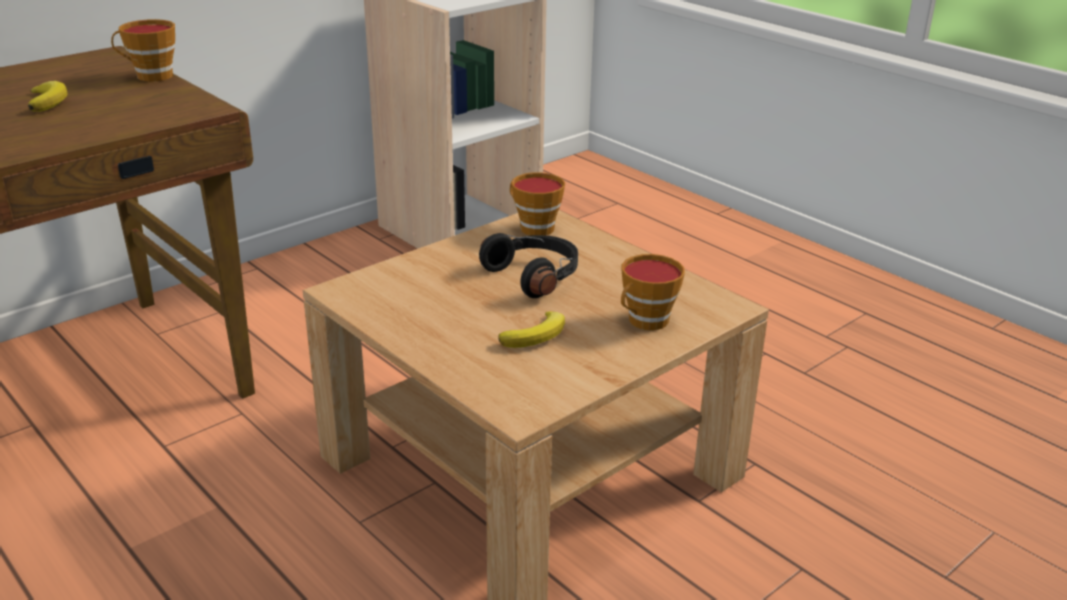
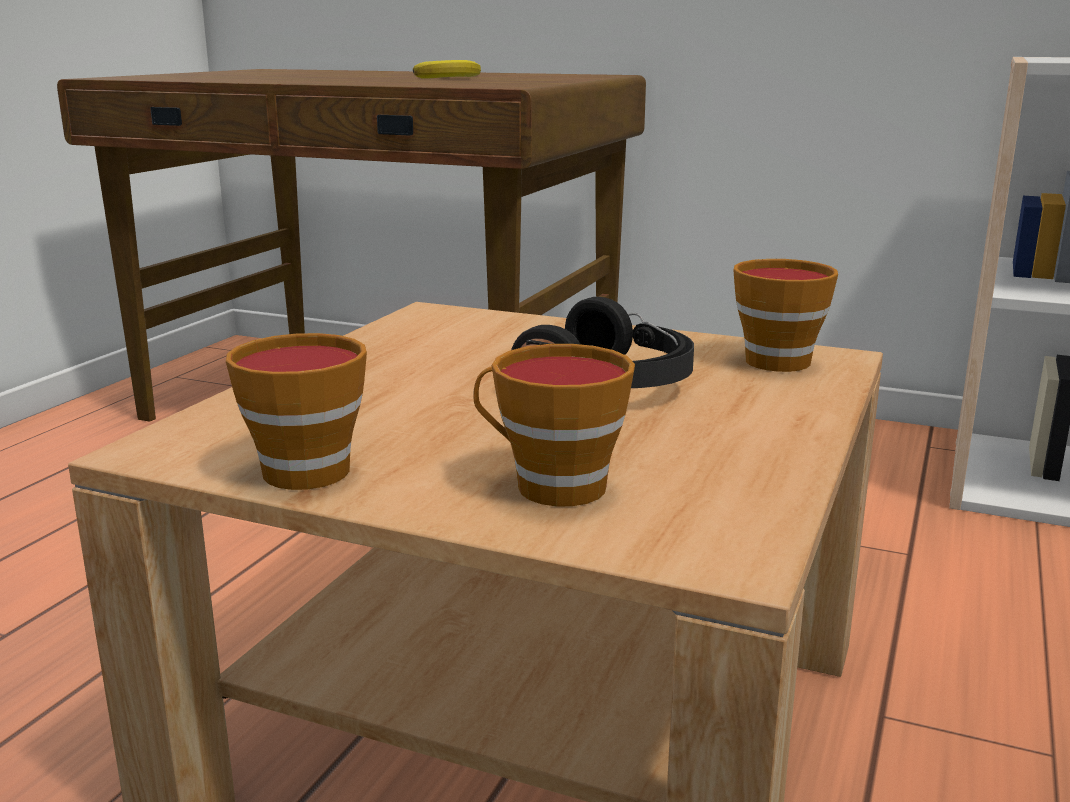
camera: 65 degrees right, 10 degrees down
cup [111,19,175,82] -> cup moved to [226,333,367,490]
banana [498,311,565,348] -> none

